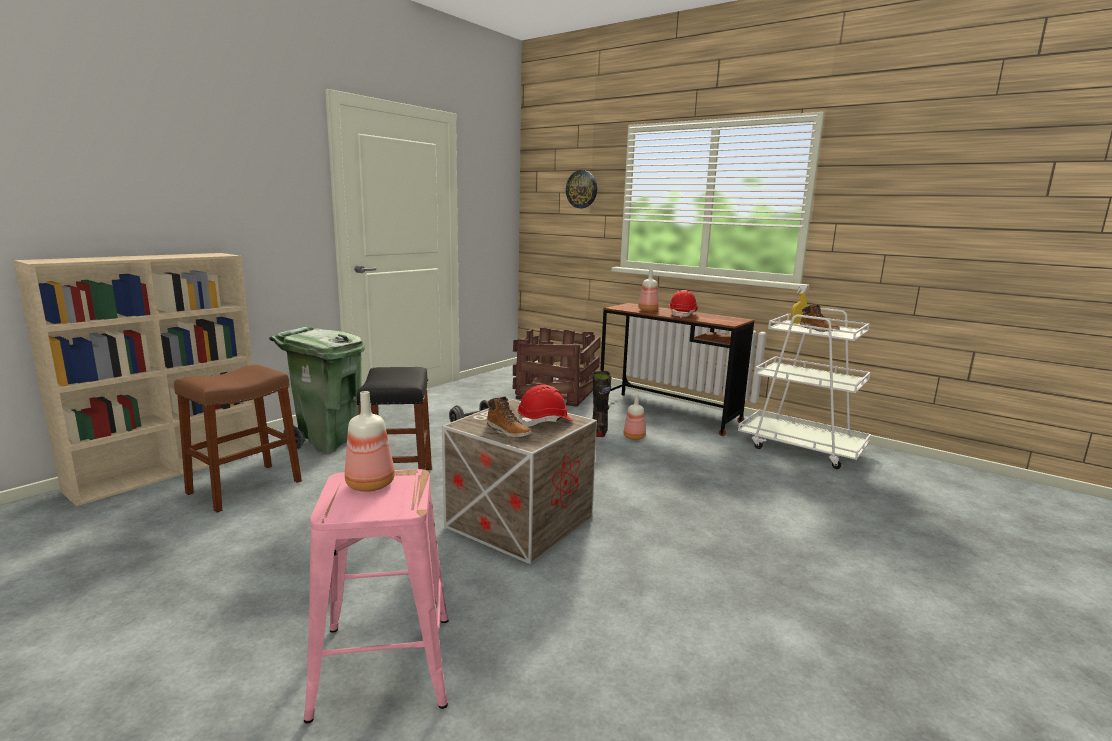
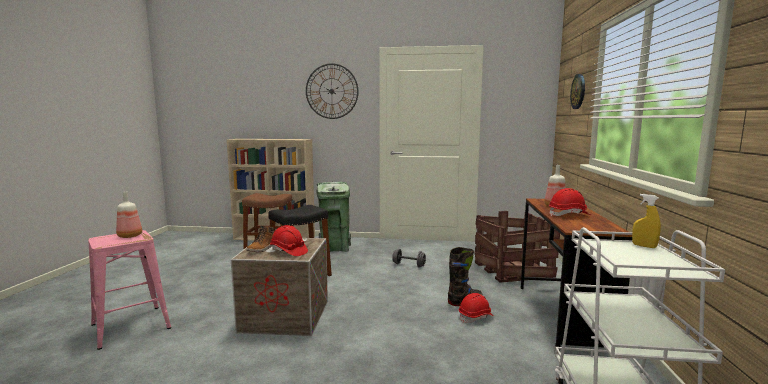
camera: 60 degrees right, 5 degrees down
bottle [624,394,646,440] -> red hard hat [459,293,494,323]
boot [800,305,840,332] -> none
none -> wall clock [306,63,359,119]

